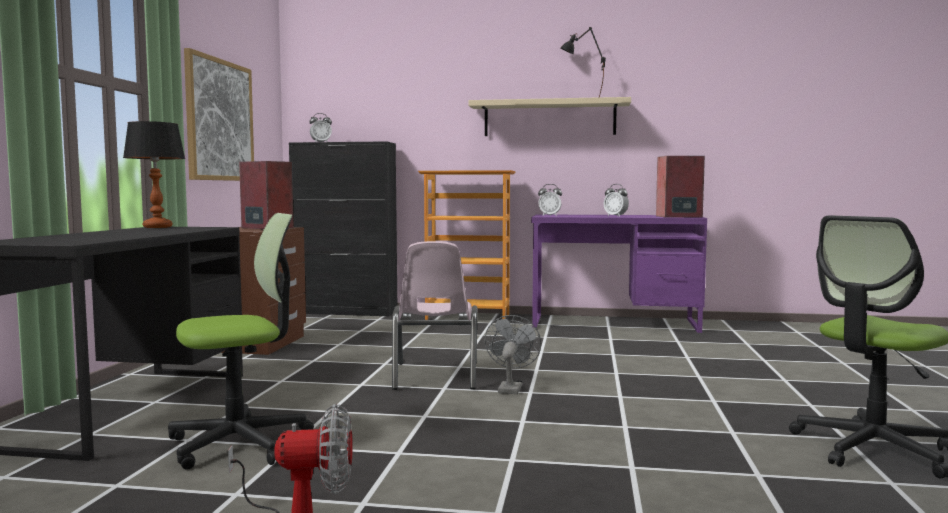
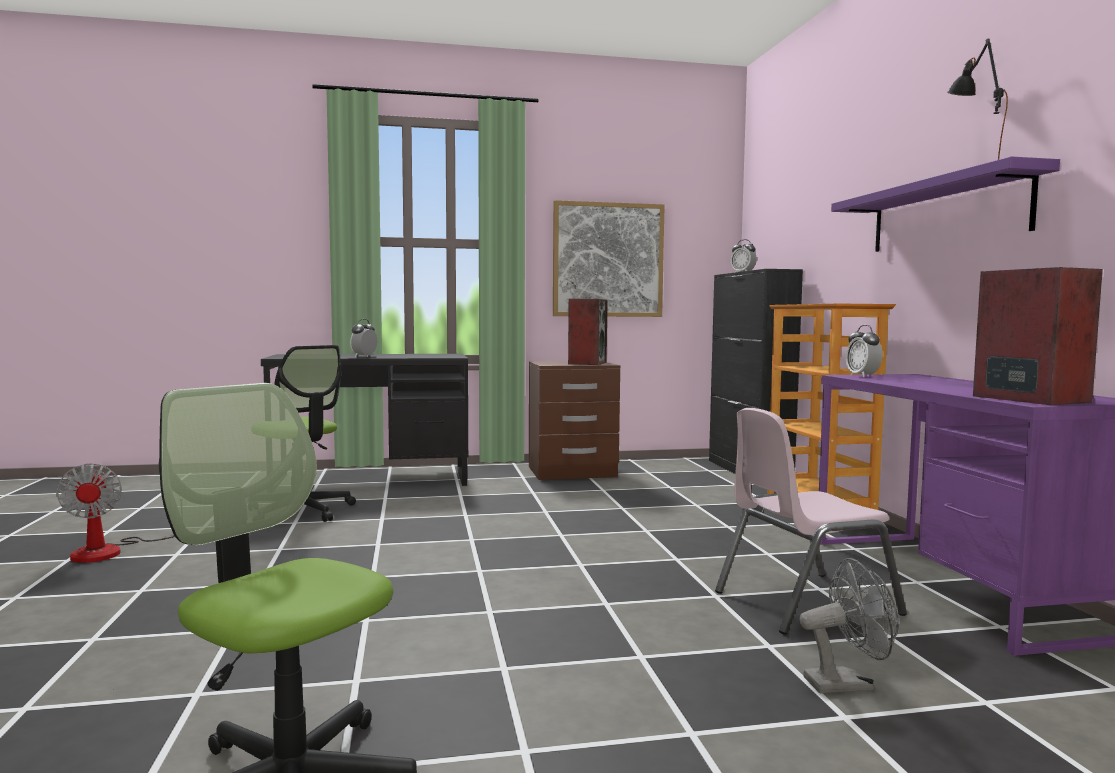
camera: 70 degrees right, 0 degrees up
table lamp [123,121,185,228] -> none
pink chair [392,241,477,390] -> pink chair moved to [715,408,907,635]
beige shelf [468,97,631,136] -> purple shelf [831,156,1060,252]
grey fan [485,315,541,394] -> grey fan moved to [799,558,899,693]
alarm clock [604,184,629,217] -> alarm clock moved to [350,319,377,357]

